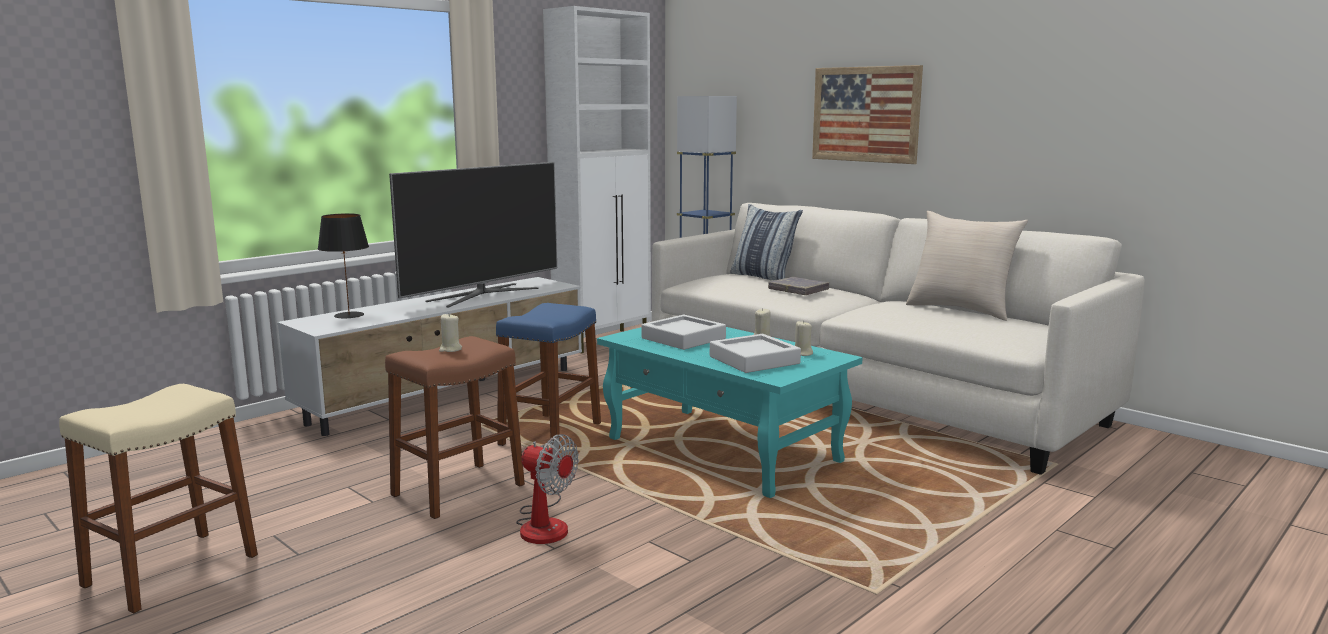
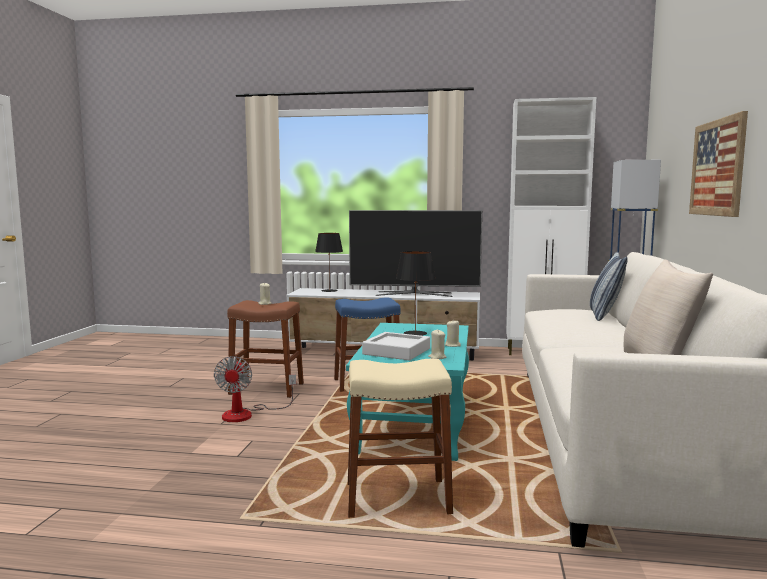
camera: 55 degrees right, 5 degrees down
beige stool [59,384,258,614] -> beige stool moved to [348,359,453,518]
grey tray [641,315,726,350] -> black table lamp [396,251,436,336]
grey book [768,277,829,295] -> none

